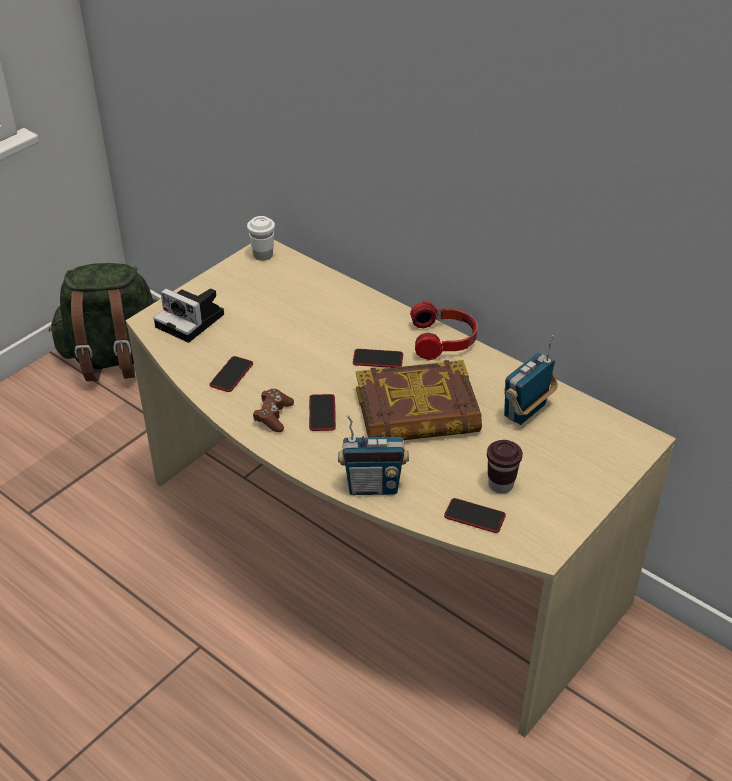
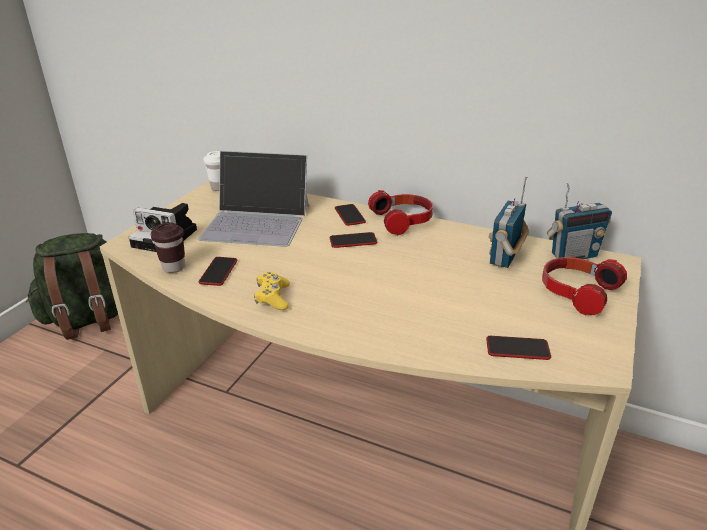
camera: 15 degrees left, 10 degrees down
brown game controller [253,389,294,432] -> yellow game controller [254,272,290,310]
phone [309,394,336,431] -> phone moved to [335,204,366,226]
radio [338,415,409,495] -> radio moved to [547,182,612,259]
book [356,360,482,440] -> none
brown cup [487,440,523,494] -> brown cup moved to [151,222,185,273]
none -> laptop [198,151,309,247]
none -> headphones [542,257,627,316]

